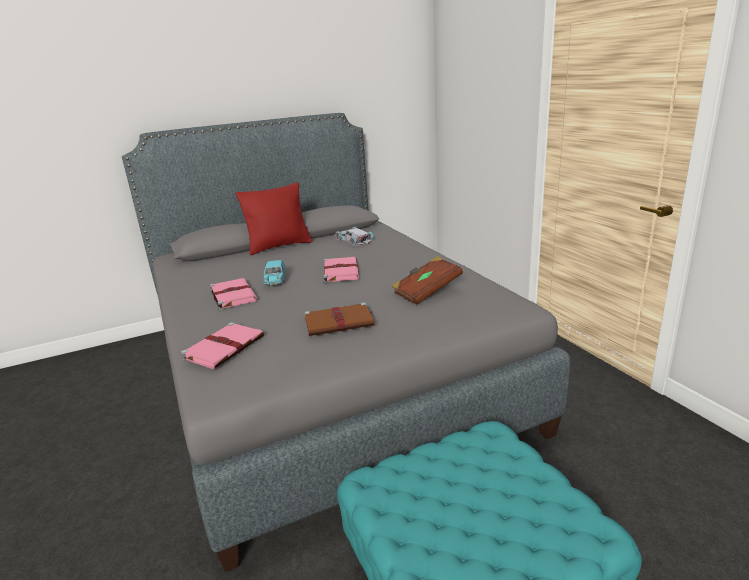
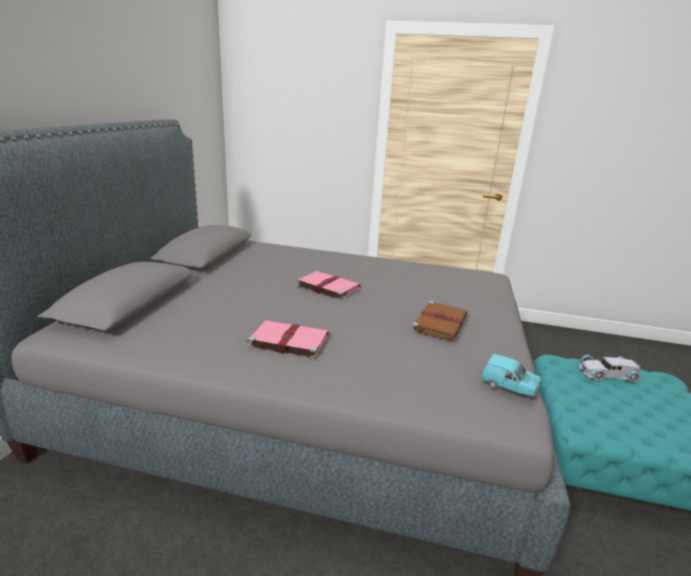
camera: 55 degrees left, 0 degrees up
pink book [180,322,264,369] -> none
red pillow [236,182,312,255] -> none
turquoise toy car [263,260,286,286] -> turquoise toy car moved to [481,354,542,396]
white toy car [335,227,373,246] -> white toy car moved to [579,355,641,383]
brown book [392,256,463,305] -> none

